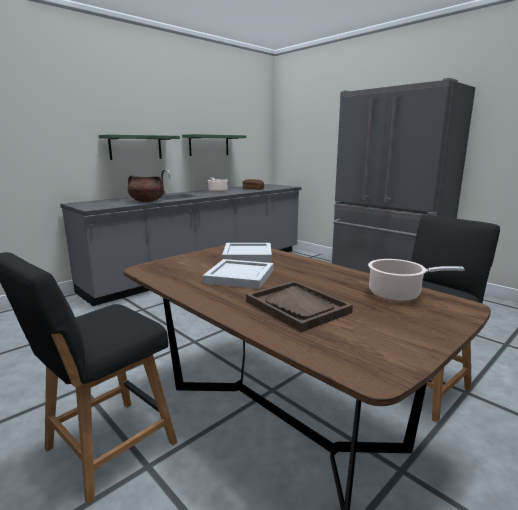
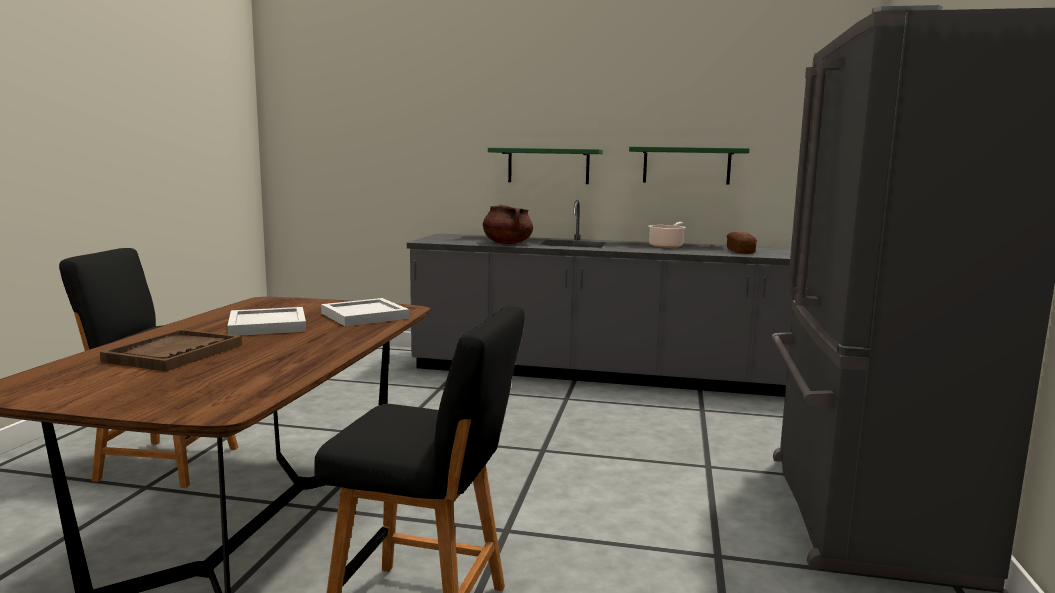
camera: 55 degrees right, 5 degrees down
cooking pot [368,259,465,301] -> none

